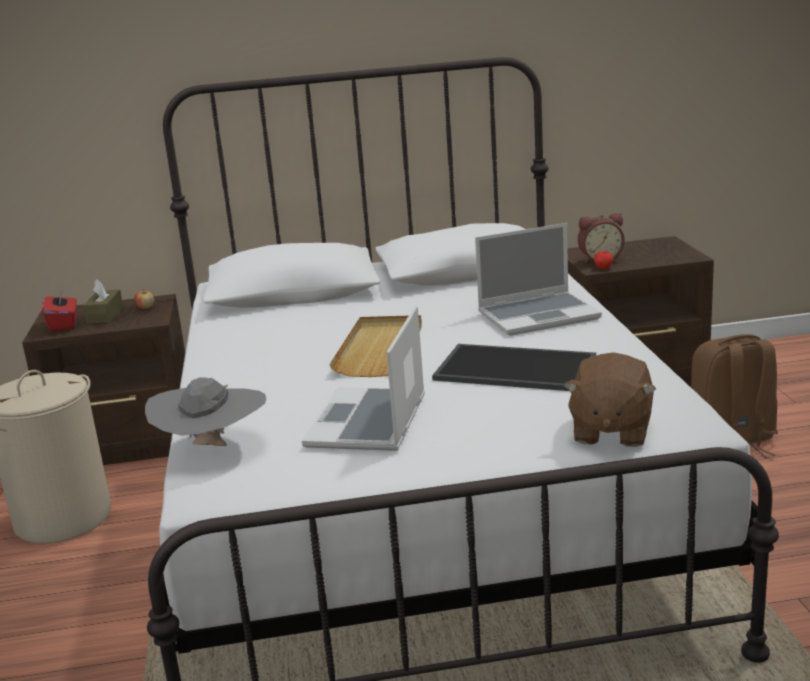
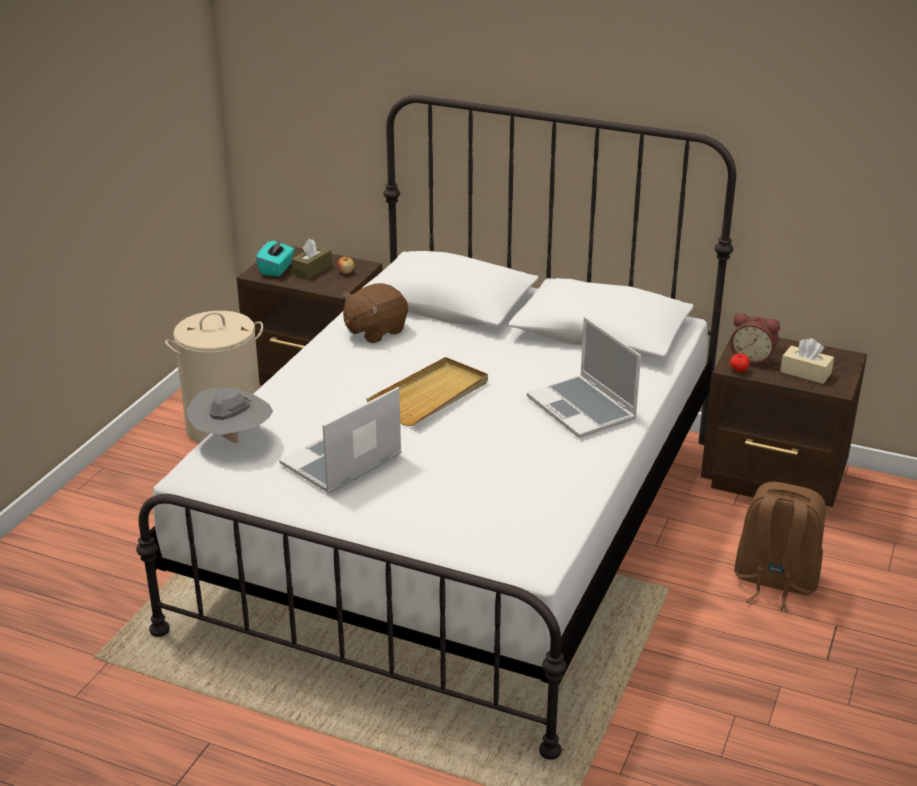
camera: 30 degrees right, 10 degrees up
red tissue box [42,288,77,332] -> turquoise tissue box [256,239,295,277]
tray [432,344,596,391] -> none
laptop [475,223,602,336] -> laptop turned 45 degrees clockwise [527,317,641,438]
brown plush toy [563,352,656,447] -> brown plush toy moved to [343,283,408,343]
none -> beige tissue box [780,338,834,384]

